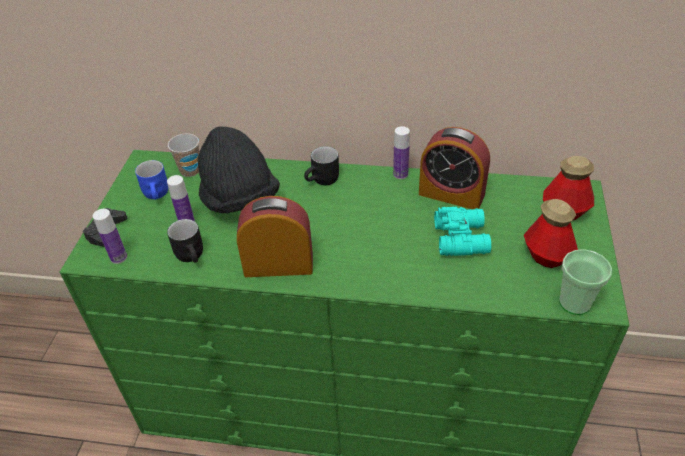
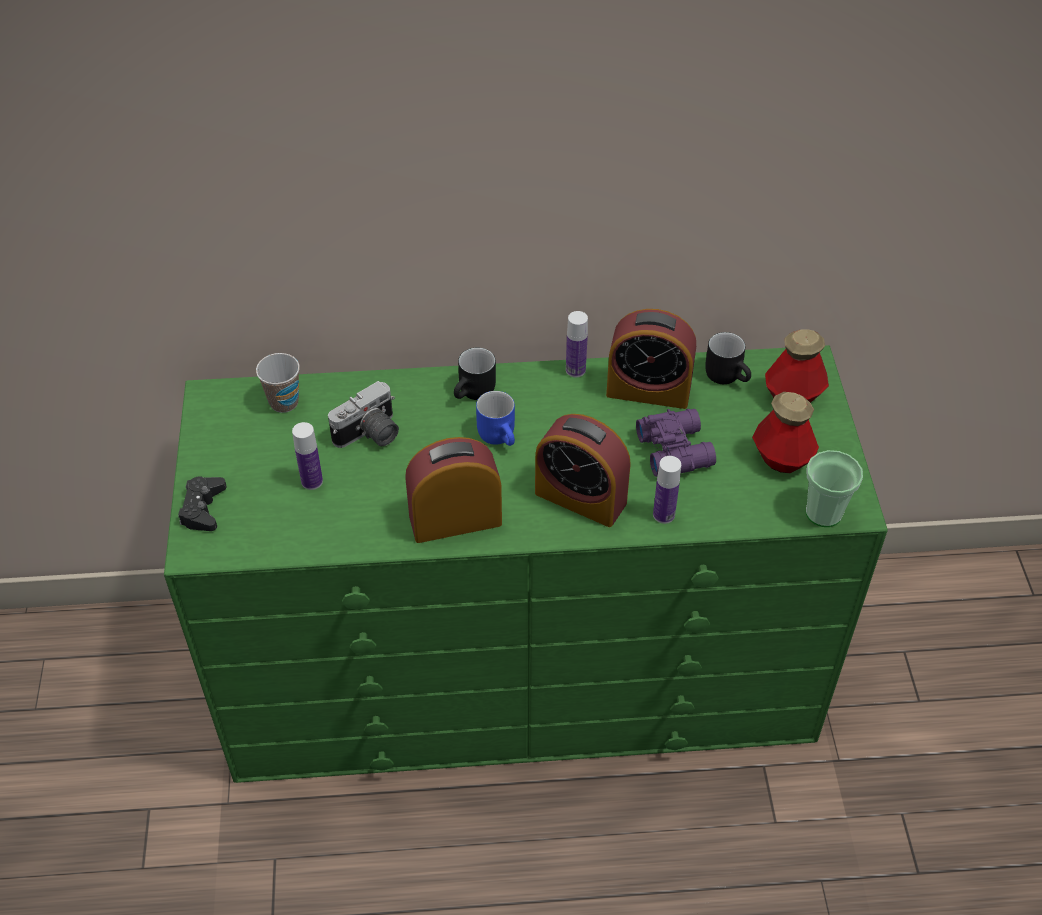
camera: 15 degrees left, 5 degrees up
bottle [93,209,127,264] -> bottle moved to [653,456,681,524]
blue mug [135,160,168,200] -> blue mug moved to [476,391,515,446]
black mug [167,219,203,262] -> black mug moved to [705,332,751,384]
black hat [198,126,280,213] -> camera [328,381,399,448]
turquoise binoculars [434,207,491,256] -> purple binoculars [636,409,716,477]
none -> alarm clock [535,414,631,527]

